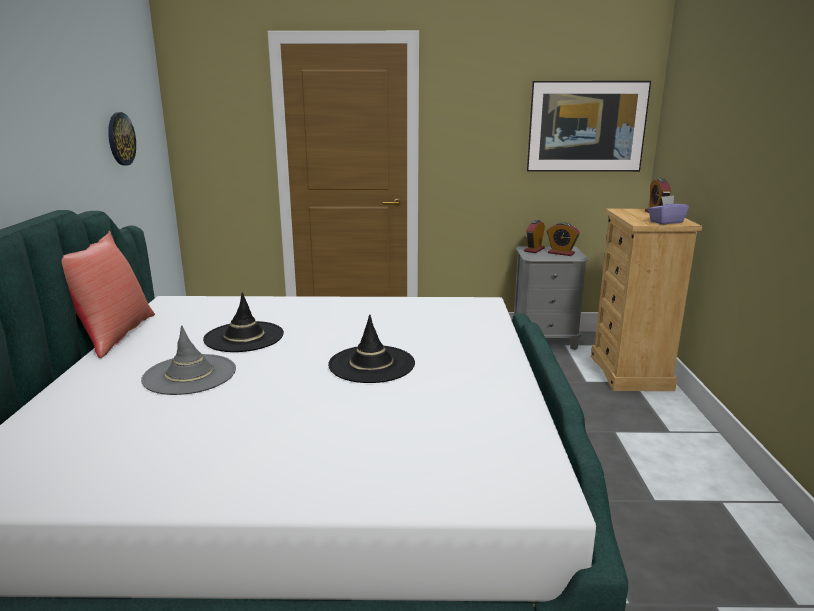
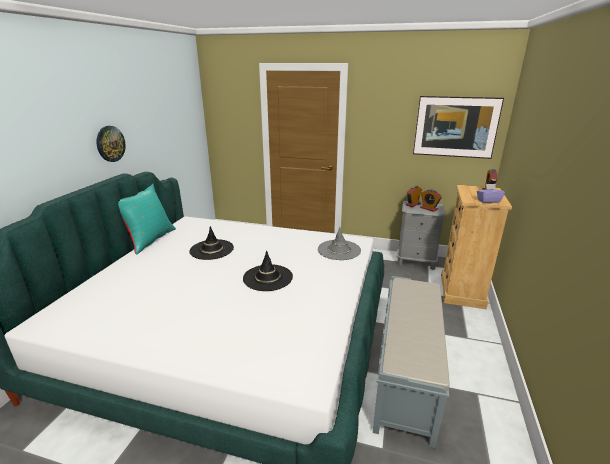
camera: 15 degrees right, 5 degrees up
red pillow [62,231,155,358] -> turquoise pillow [118,184,176,255]
wall clock [108,112,136,166] -> wall clock moved to [97,126,125,162]
grey hat [141,325,236,395] -> grey hat moved to [318,227,361,260]
none -> grey bench [373,276,450,448]

